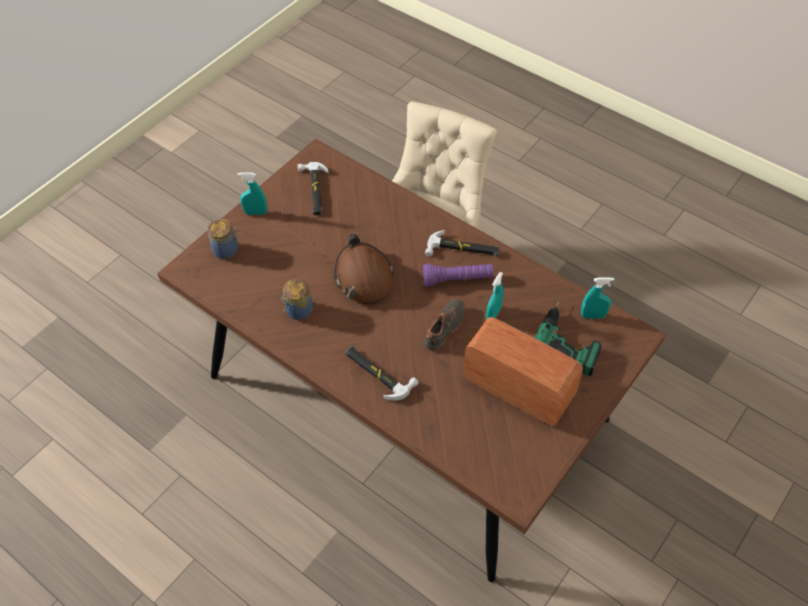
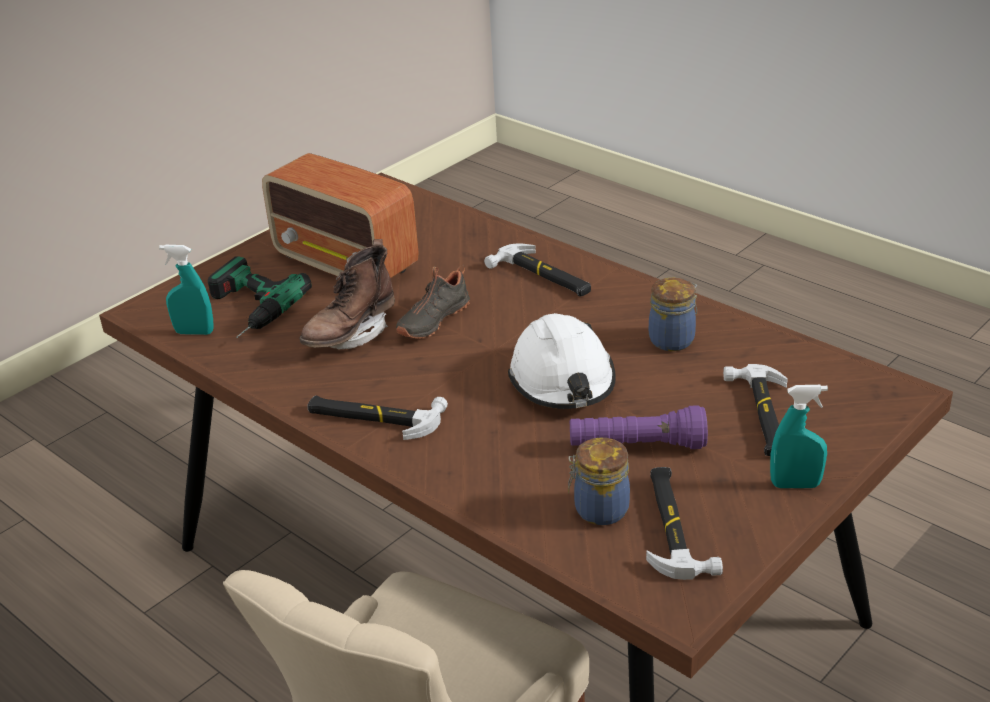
camera: 175 degrees left, 20 degrees down
jar [207,219,240,259] -> jar moved to [568,437,630,525]
brown hard hat [335,233,394,304] -> white hard hat [508,313,616,409]
purple flashlight [423,264,493,286] -> purple flashlight moved to [570,405,708,449]
turquoise spray bottle [486,272,504,319] -> brown boot [299,239,395,350]
none -> hammer [723,364,788,456]

